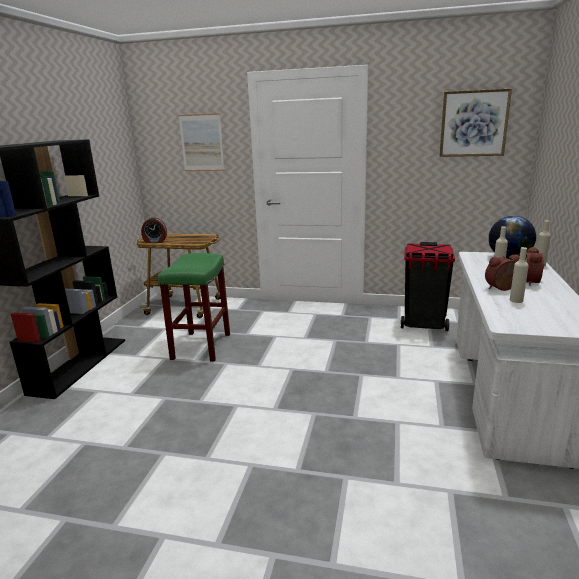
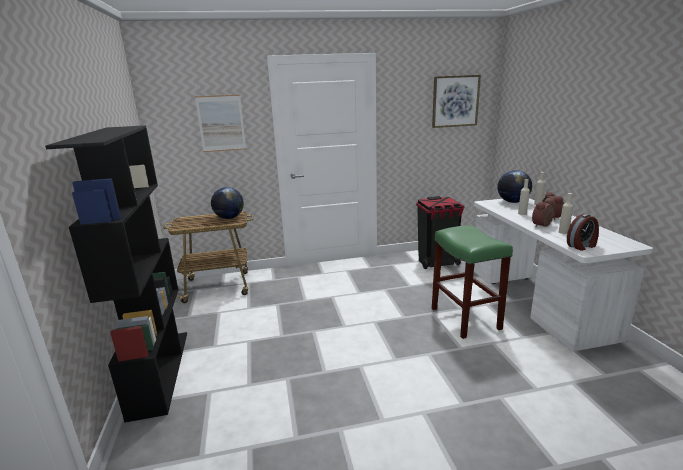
camera: 25 degrees left, 0 degrees up
alarm clock [141,217,167,243] -> alarm clock moved to [567,214,599,251]
green stool [158,253,230,361] -> green stool moved to [432,226,513,339]
none -> globe [211,187,244,219]

